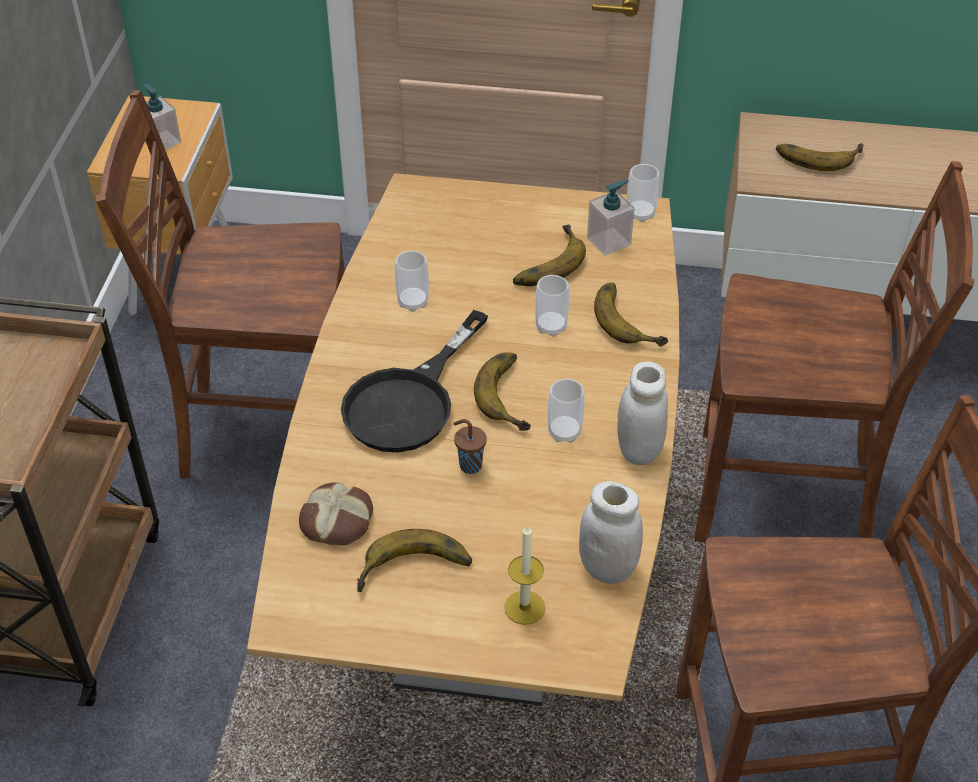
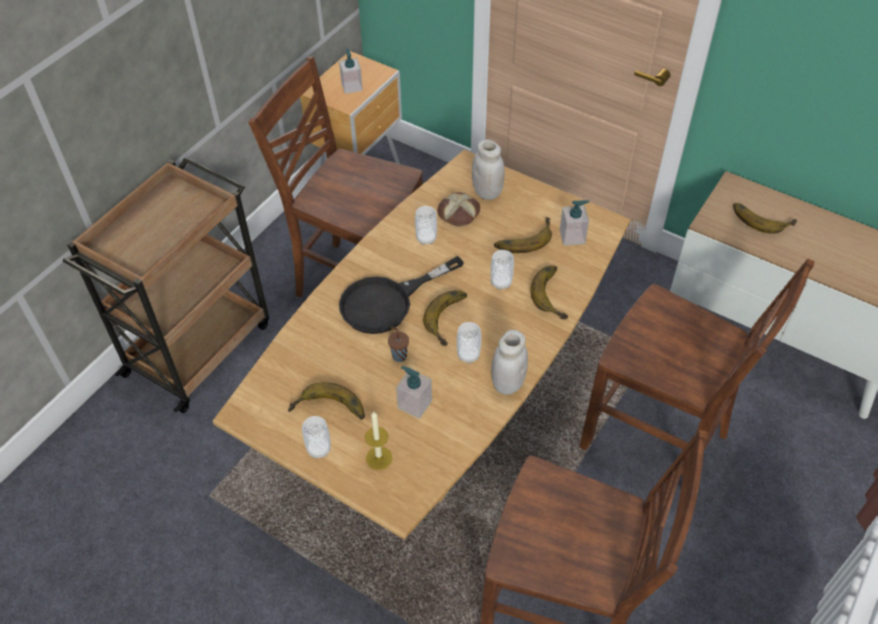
camera: 25 degrees right, 5 degrees up
bread [299,482,373,546] -> bread moved to [438,192,480,227]
white jar [579,481,643,584] -> white jar moved to [472,139,505,200]
cup [627,164,659,222] -> cup moved to [302,416,331,458]
none -> soap dispenser [396,366,432,419]

